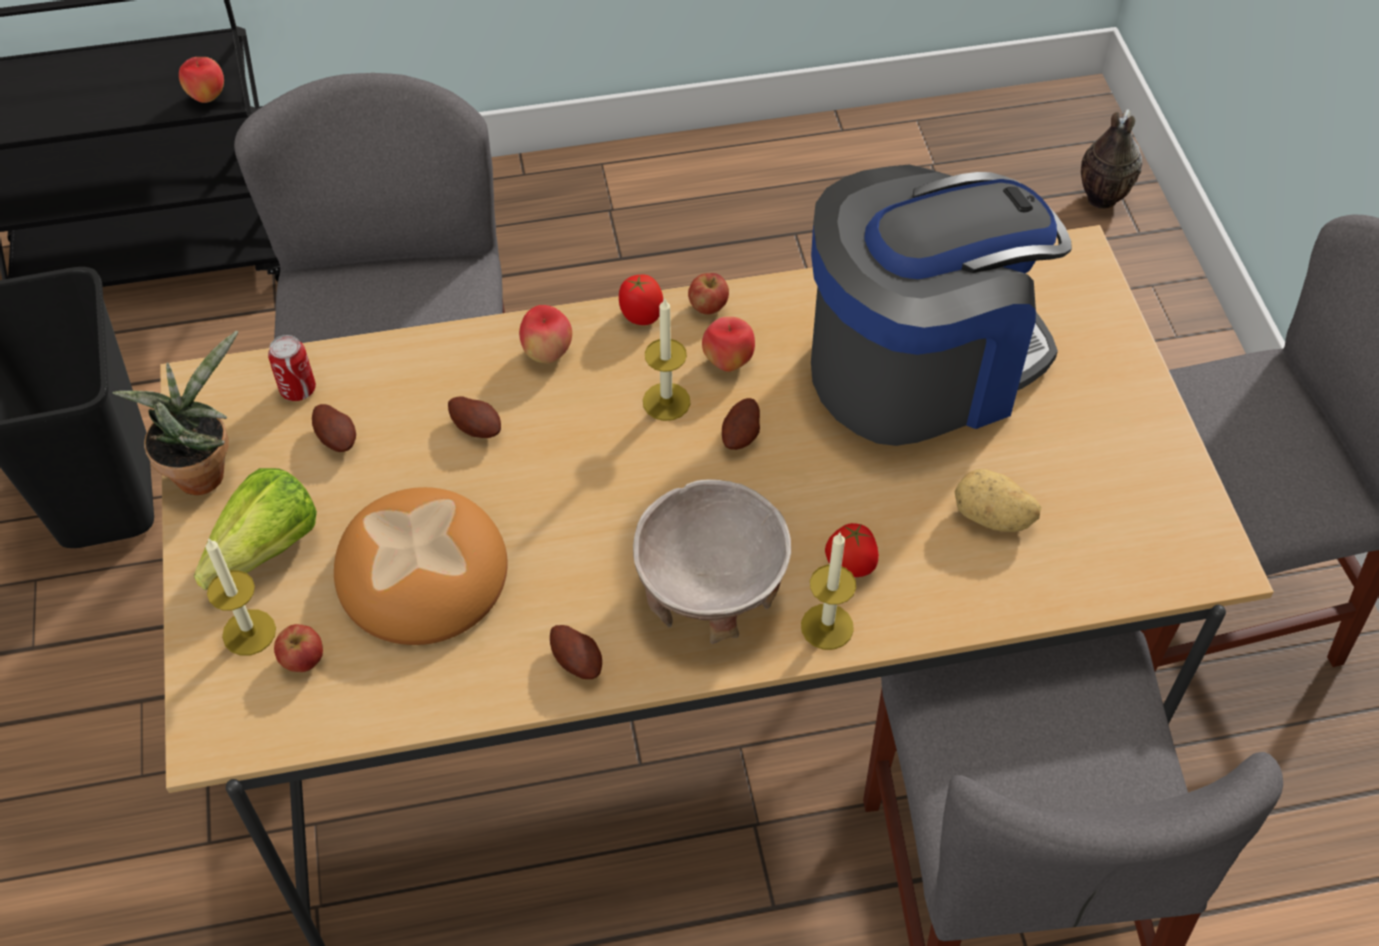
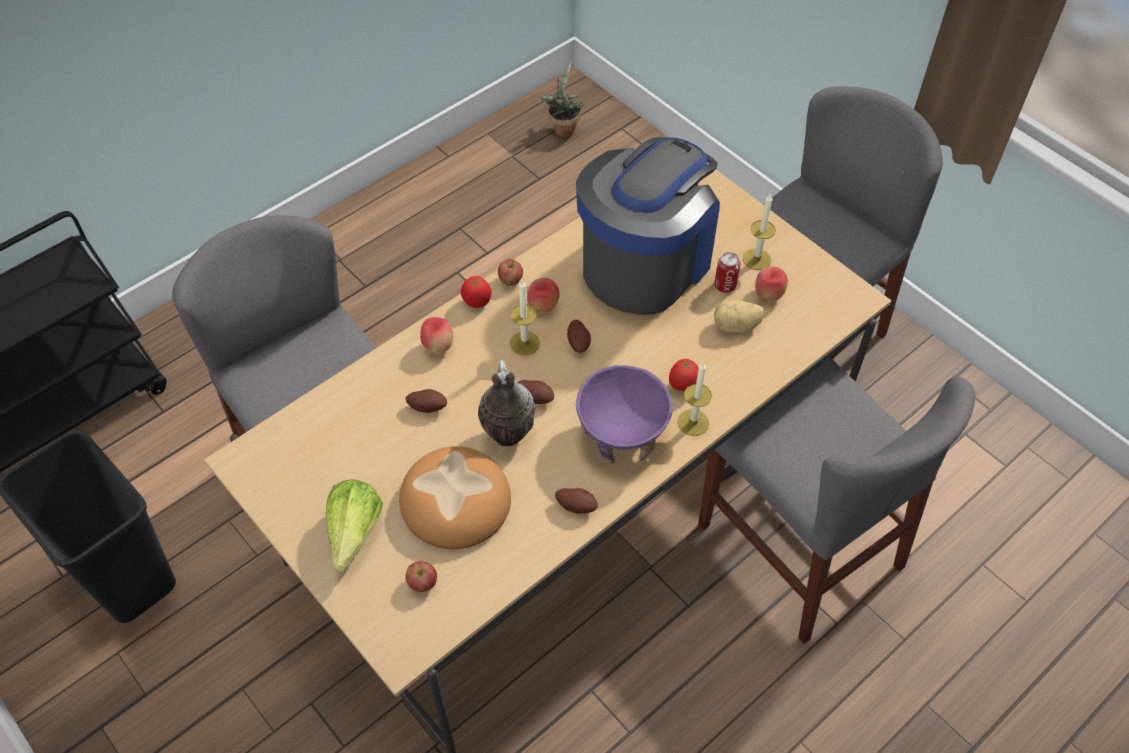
camera: 30 degrees left, 0 degrees up
potted plant [112,331,238,495] -> potted plant moved to [540,60,584,137]
apple [179,57,224,103] -> apple moved to [755,266,788,300]
candle [206,538,276,656] -> candle moved to [743,193,776,270]
can [268,335,316,401] -> can moved to [714,252,740,293]
potato [312,404,356,452] -> potato moved to [517,380,554,404]
beige bowl [633,480,791,644] -> purple bowl [576,365,673,464]
vase [1081,109,1142,209] -> vase moved to [478,360,536,446]

